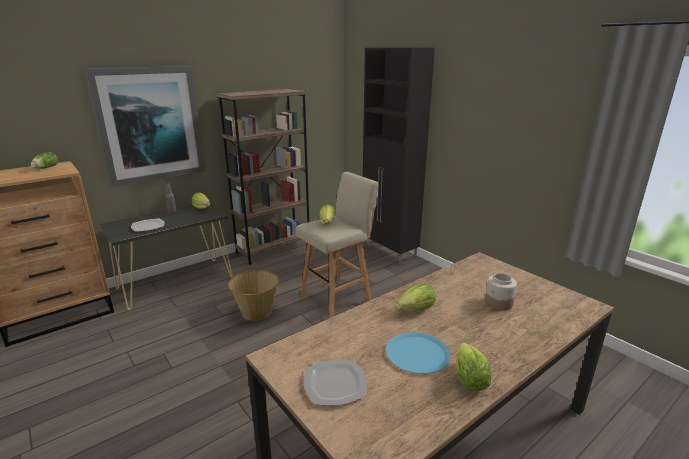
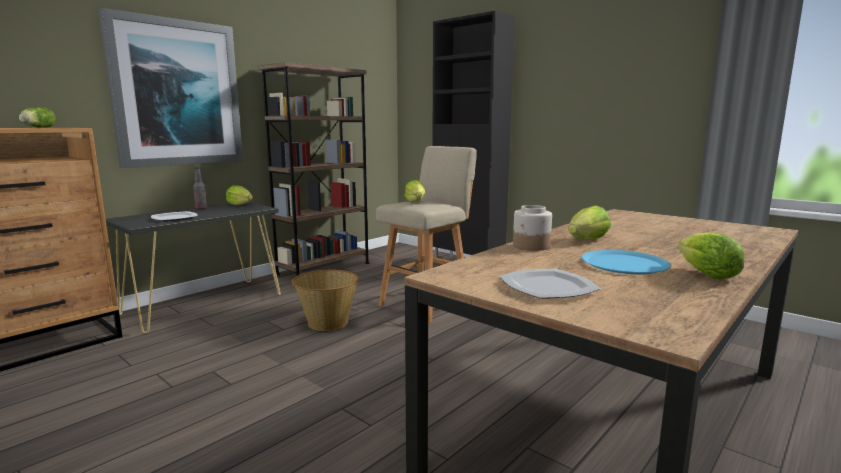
camera: 10 degrees left, 10 degrees down
jar [485,273,517,310] -> jar moved to [513,205,552,251]

